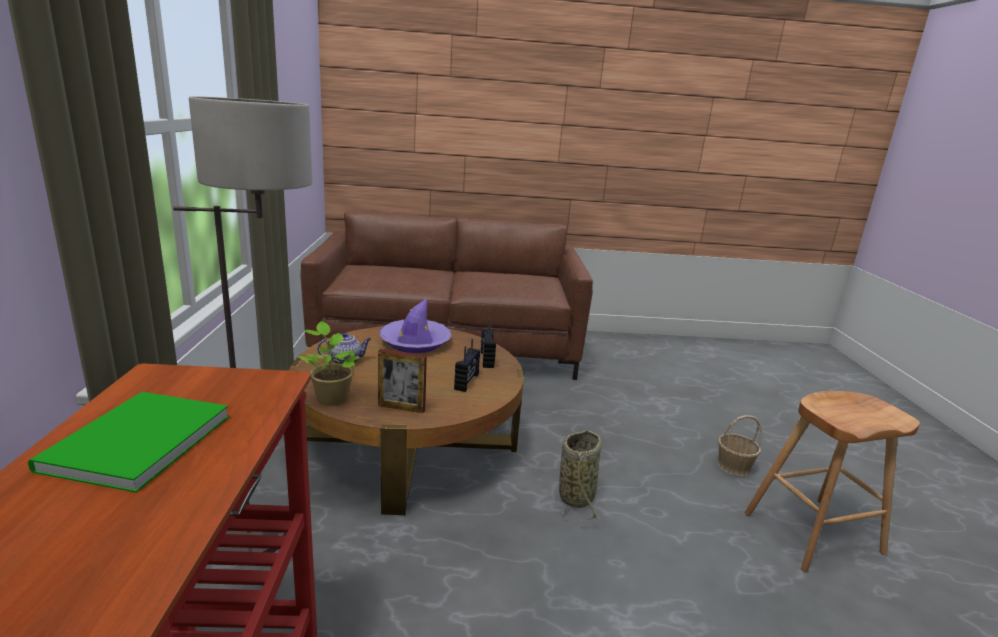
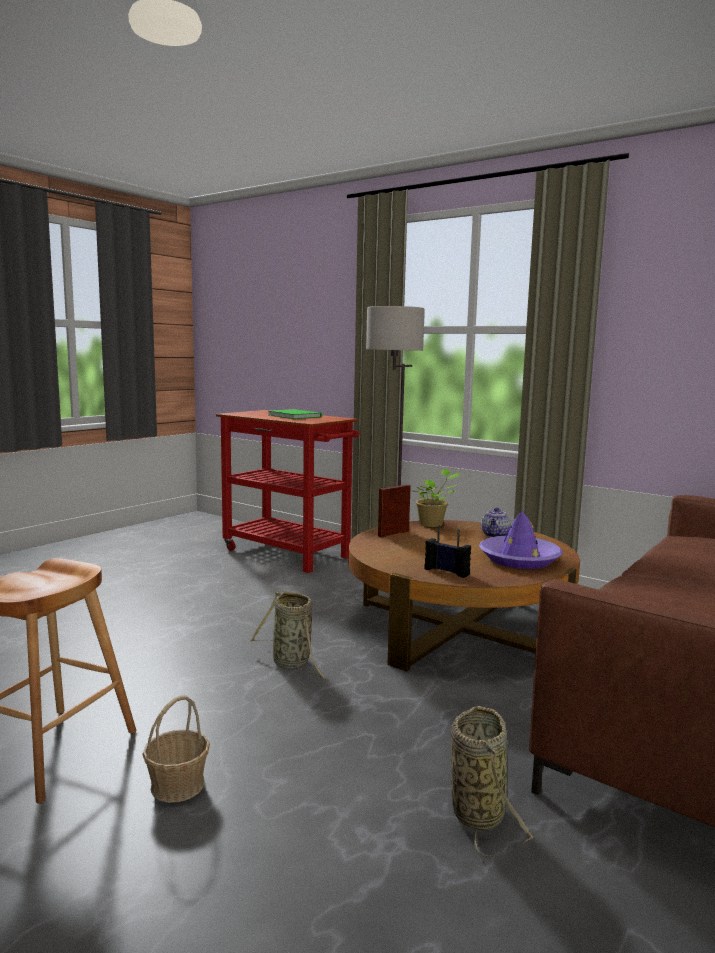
camera: 130 degrees right, 10 degrees down
radio [454,339,480,392] -> none
none -> basket [451,706,534,857]

